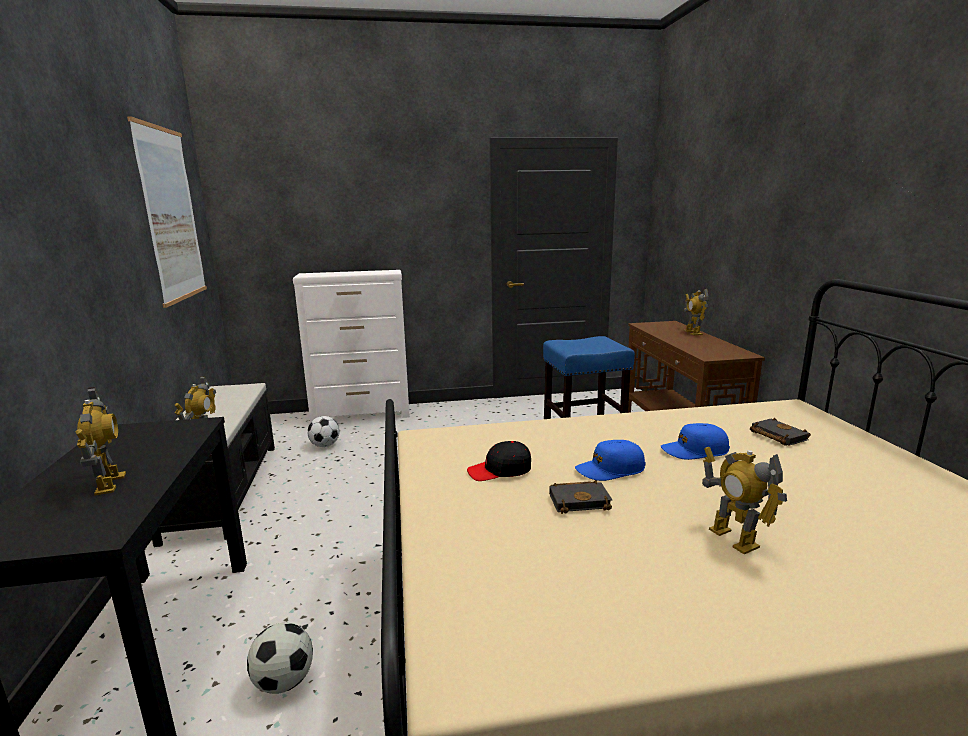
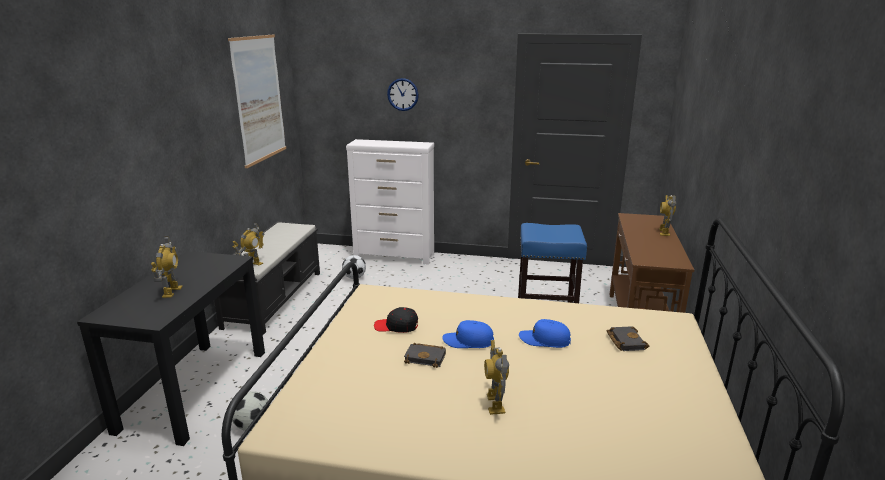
camera: 20 degrees right, 5 degrees up
none -> wall clock [387,78,419,111]

